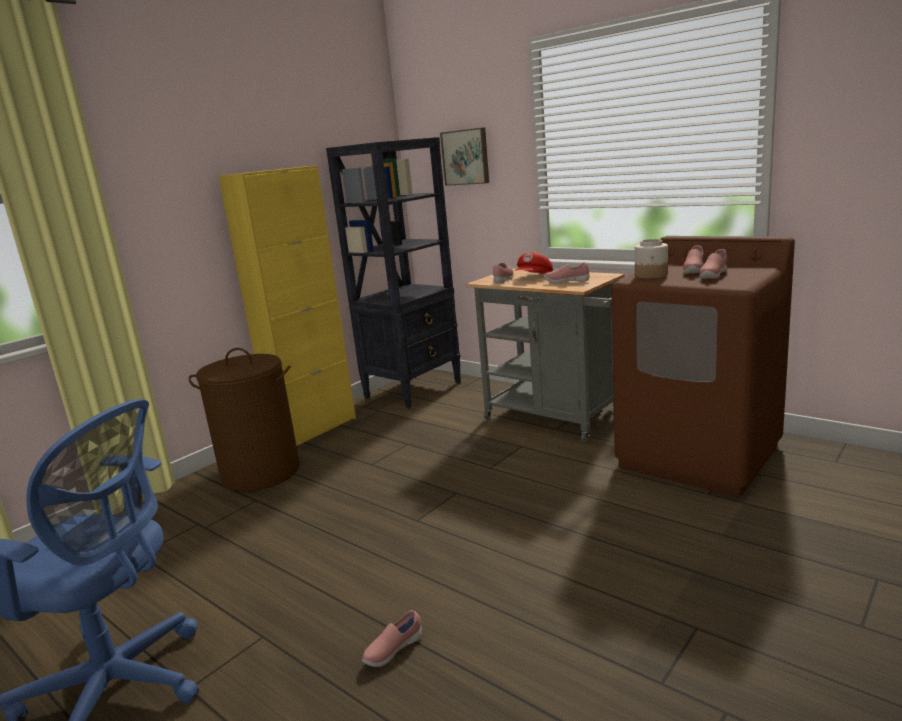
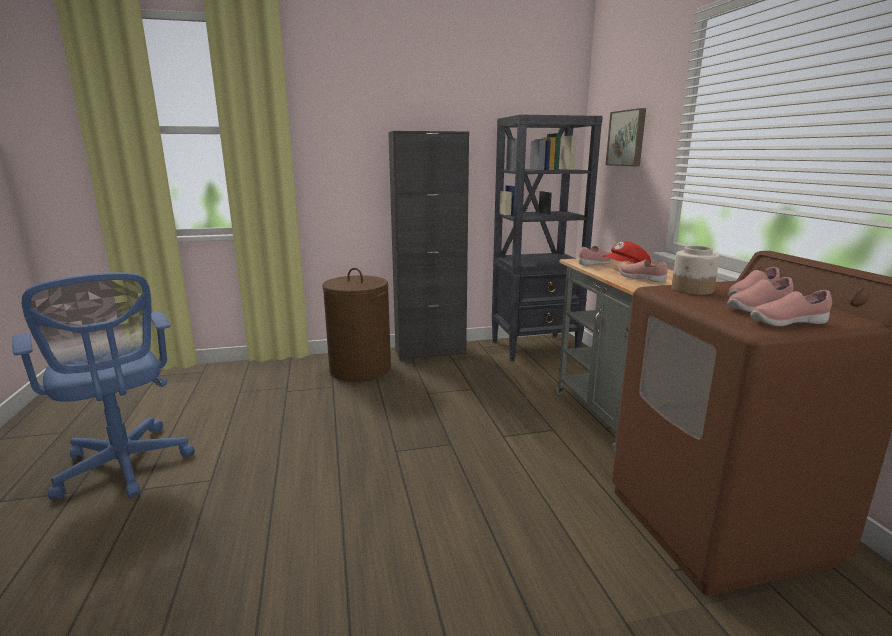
camera: 35 degrees right, 0 degrees up
yellow cabinet [218,165,356,446] -> black cabinet [388,131,469,361]
pink shoe [362,610,422,667] -> pink shoe moved to [750,290,832,326]

